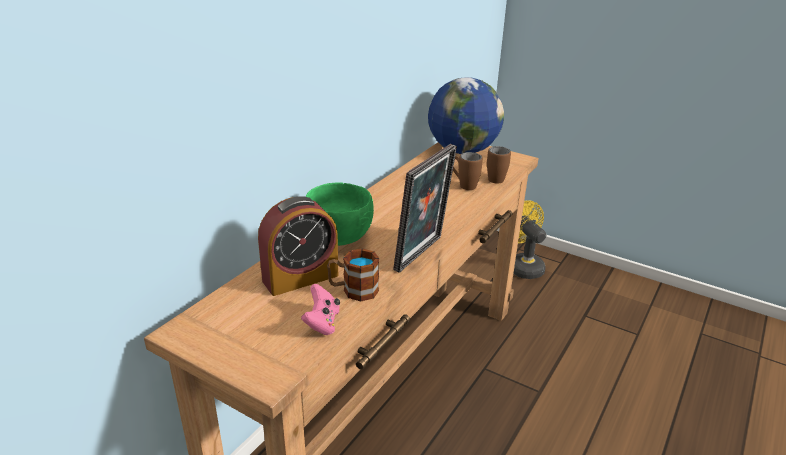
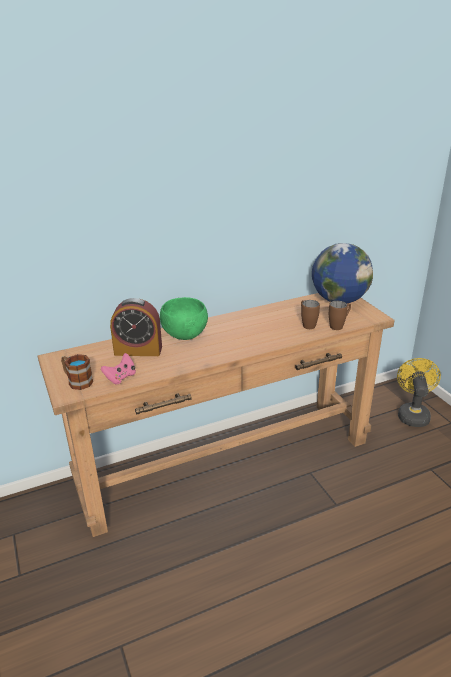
camera: 35 degrees right, 0 degrees up
mug [327,249,379,301] -> mug moved to [61,354,93,390]
picture frame [394,144,457,273] -> none

